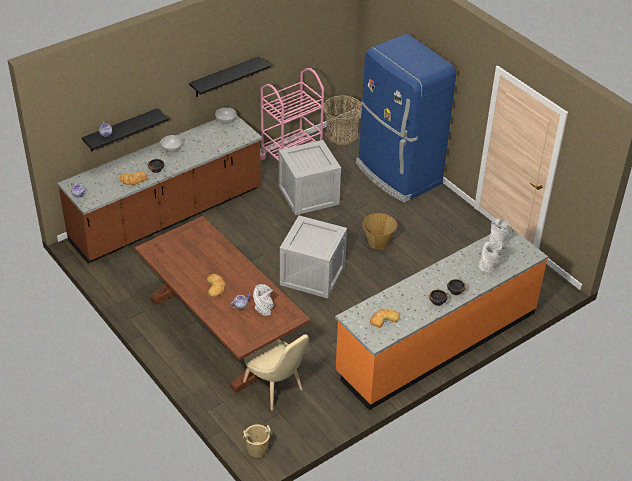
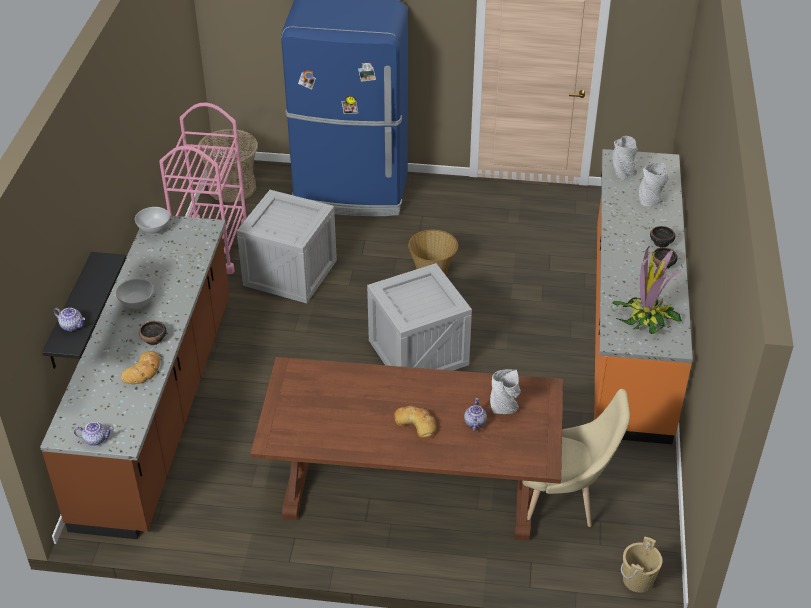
camera: 45 degrees left, 0 degrees up
black shelf [189,56,270,97] -> none
bread [370,309,400,328] -> potted plant [612,245,682,334]

